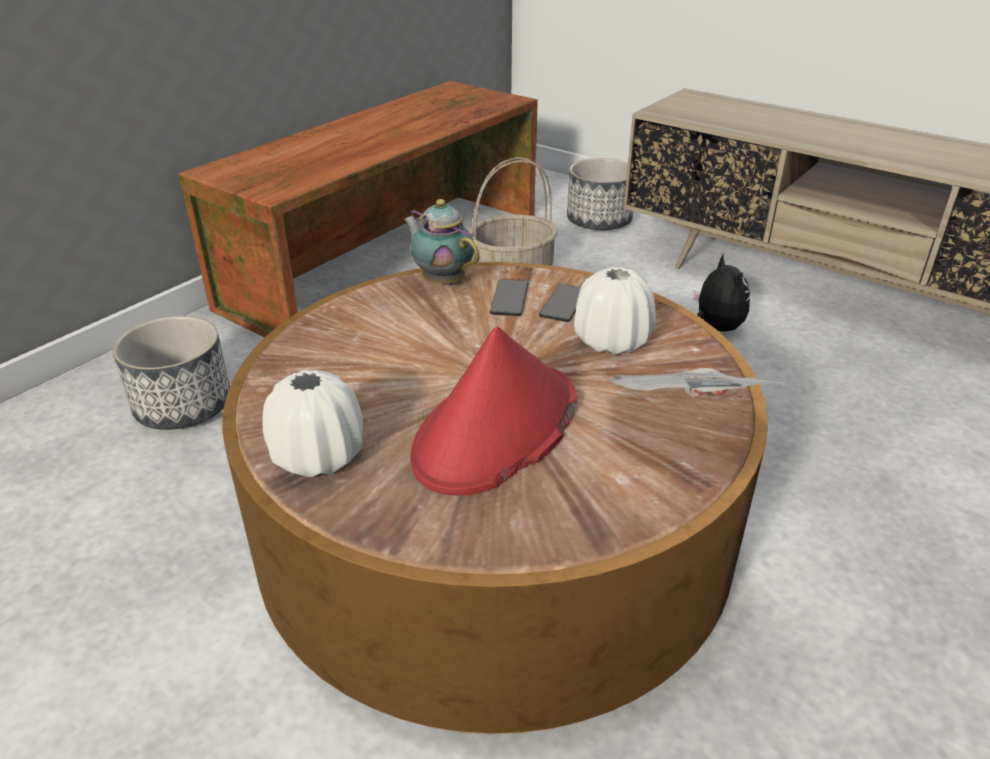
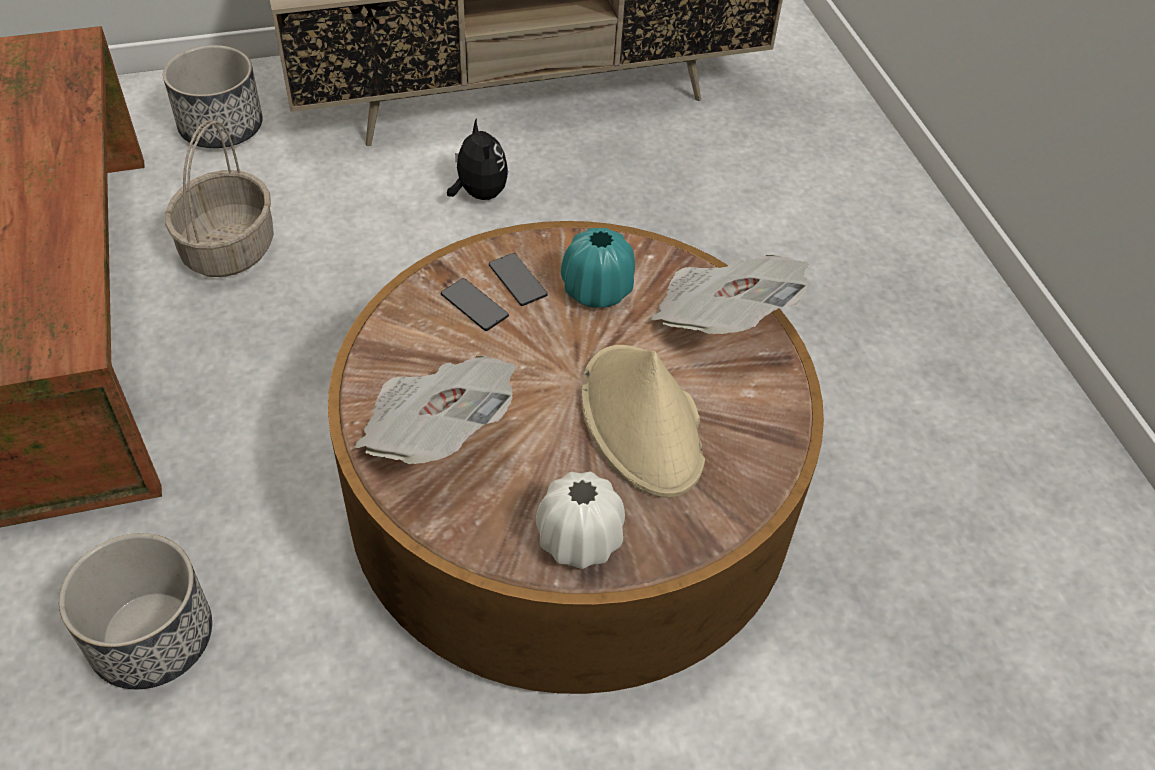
camera: 55 degrees left, 15 degrees up
teapot [404,199,479,285] -> none
red hat [410,326,577,495] -> beige hat [581,345,705,498]
white vase [574,267,656,355] -> turquoise vase [561,228,635,308]
plush toy [693,254,750,332] -> plush toy turned 45 degrees clockwise [447,118,508,200]
none -> newspaper [355,355,516,464]

